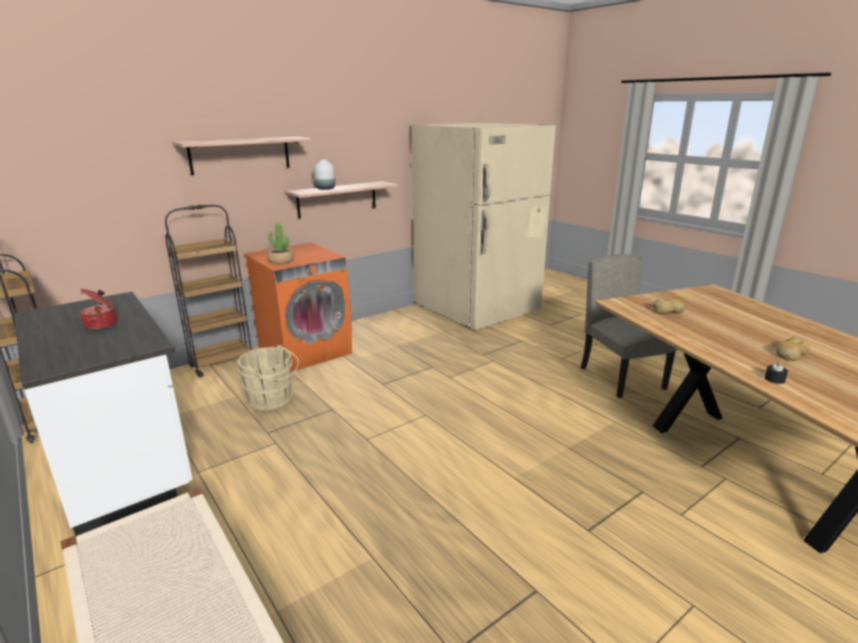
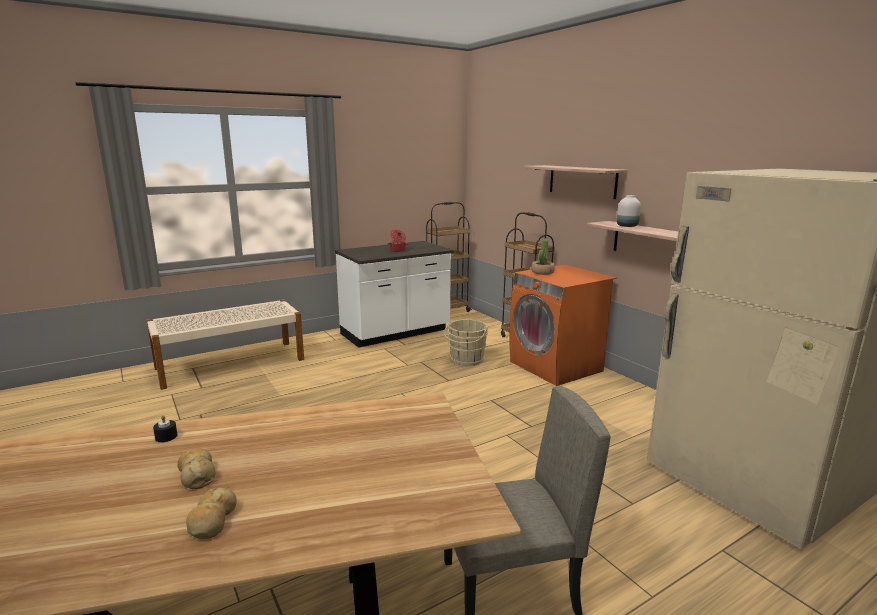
camera: 95 degrees right, 5 degrees down
bread [652,299,685,314] -> bread moved to [186,486,237,539]

